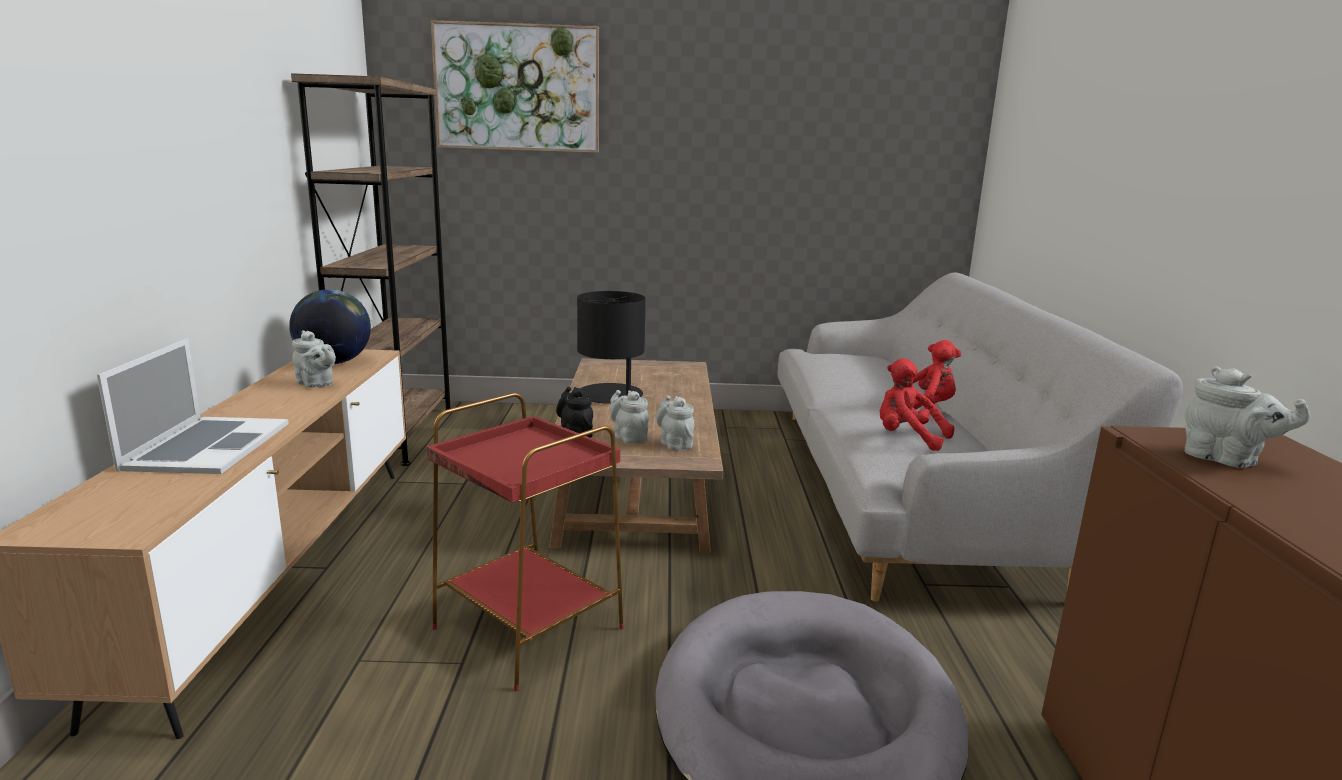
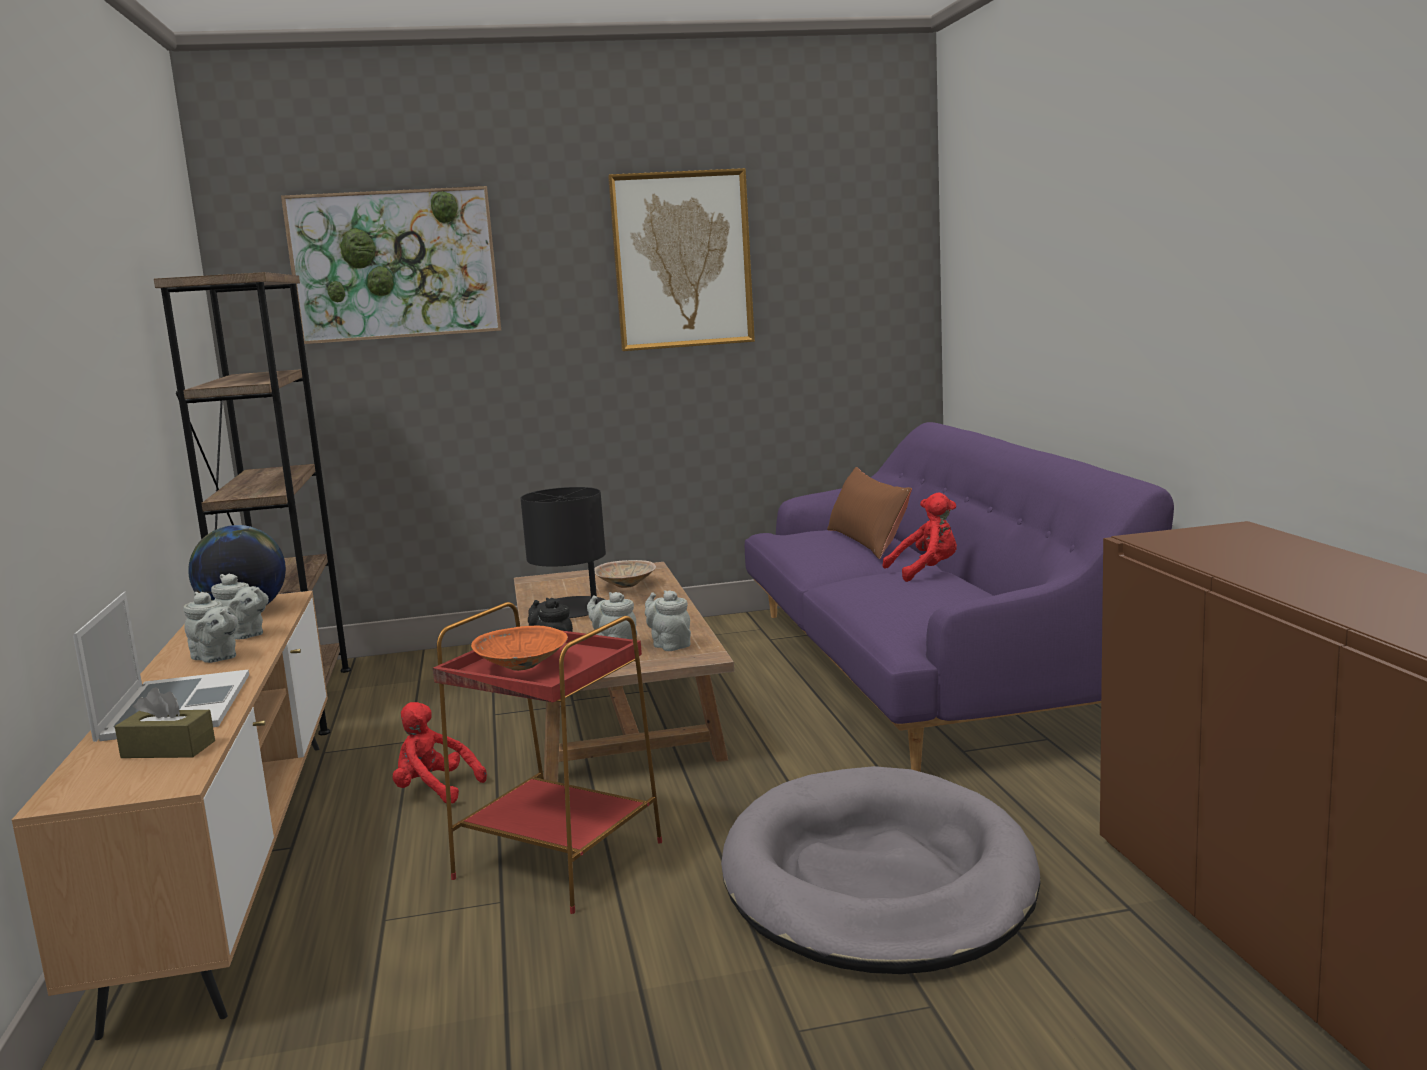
camera: 10 degrees left, 5 degrees down
grey sofa [778,273,1183,602] -> purple sofa [745,422,1174,772]
red plush toy [880,358,955,451] -> red plush toy moved to [393,702,487,803]
grey teapot [1184,366,1311,468] -> grey teapot moved to [183,592,238,663]
none -> brown tissue box [115,687,215,758]
none -> orange bowl [471,626,568,671]
none -> beige bowl [594,560,656,588]
none -> picture [608,168,755,351]
none -> brown pillow [827,467,912,559]

